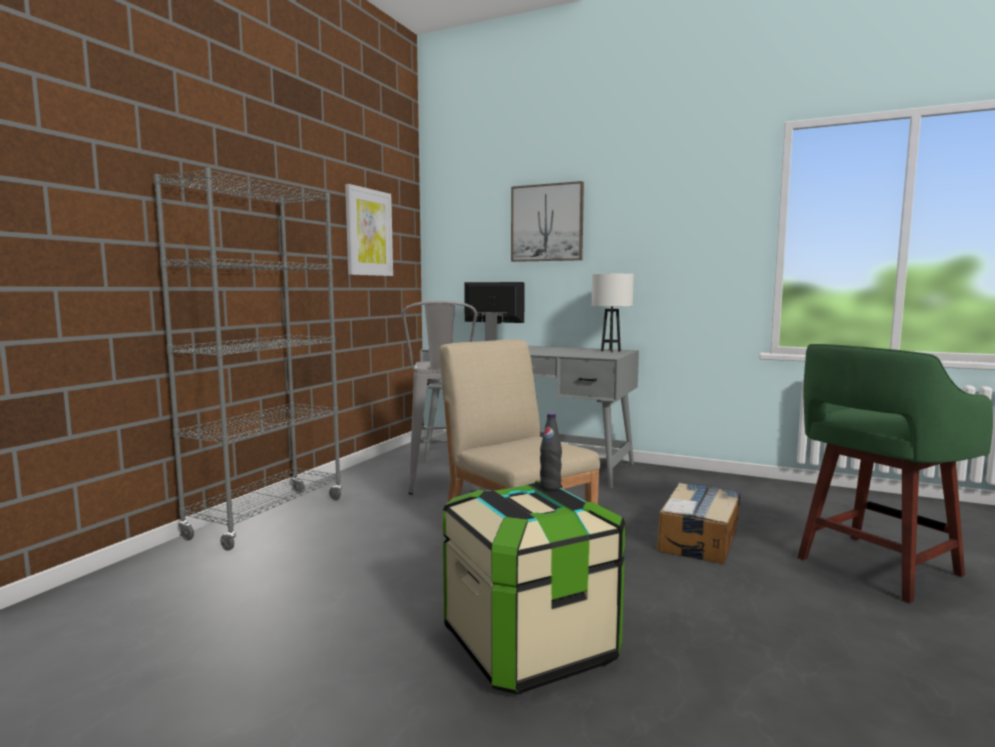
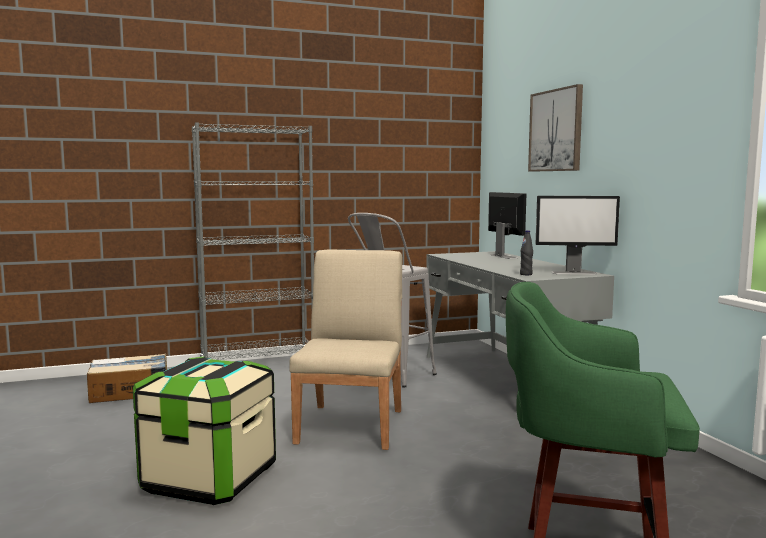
camera: 45 degrees right, 0 degrees up
picture [345,184,393,276] -> none
black bottle [540,413,562,490] -> black bottle moved to [520,230,533,275]
white table lamp [592,274,634,352] -> monitor [536,196,620,275]
cardboard box [657,483,741,564] -> cardboard box moved to [87,353,167,403]

